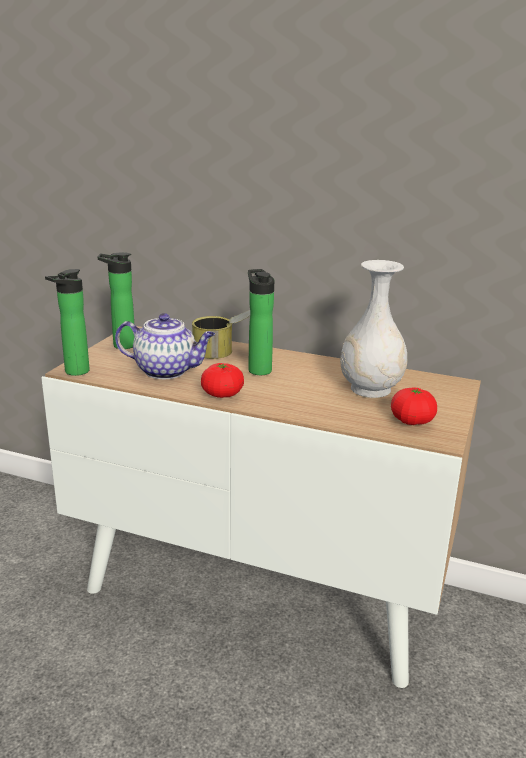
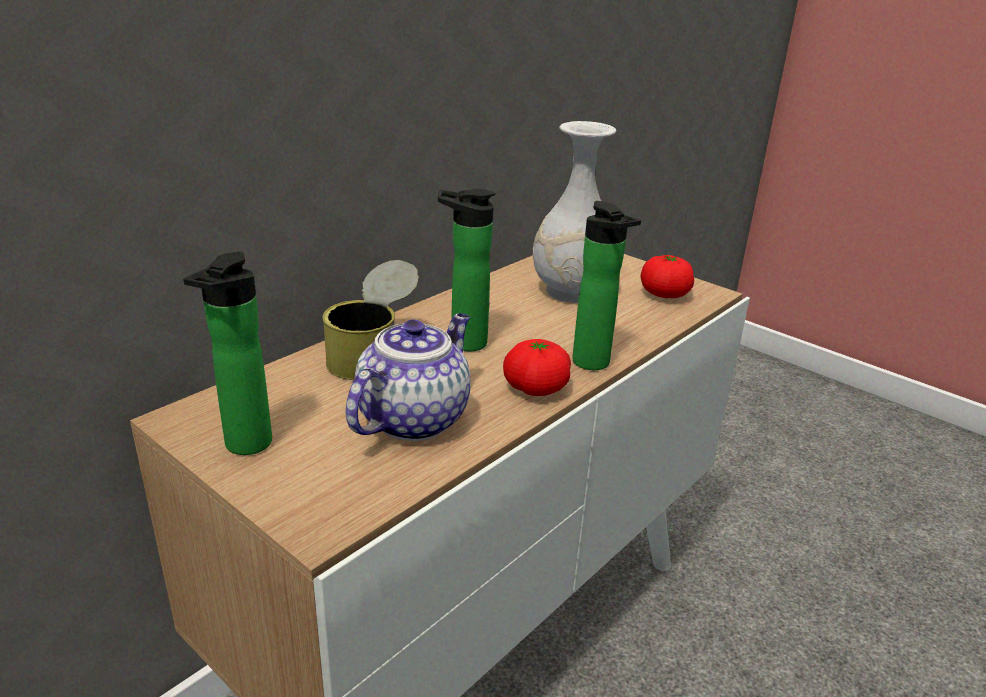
camera: 70 degrees left, 5 degrees up
bottle [45,269,90,376] -> bottle moved to [572,201,641,370]

